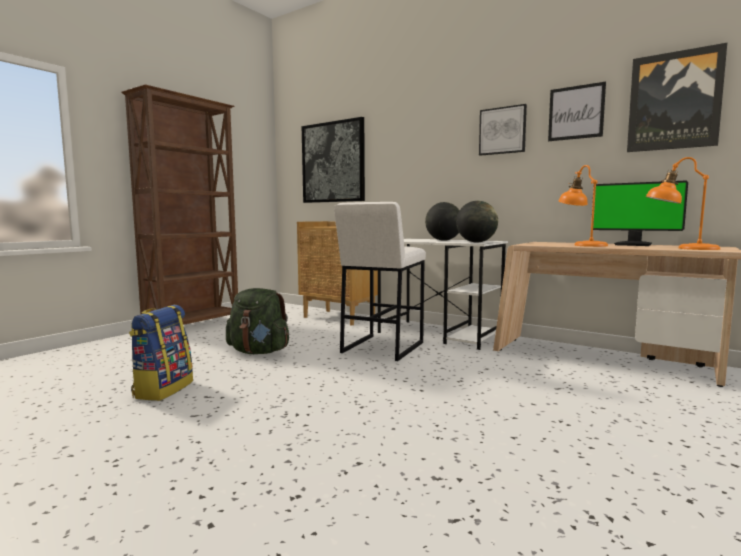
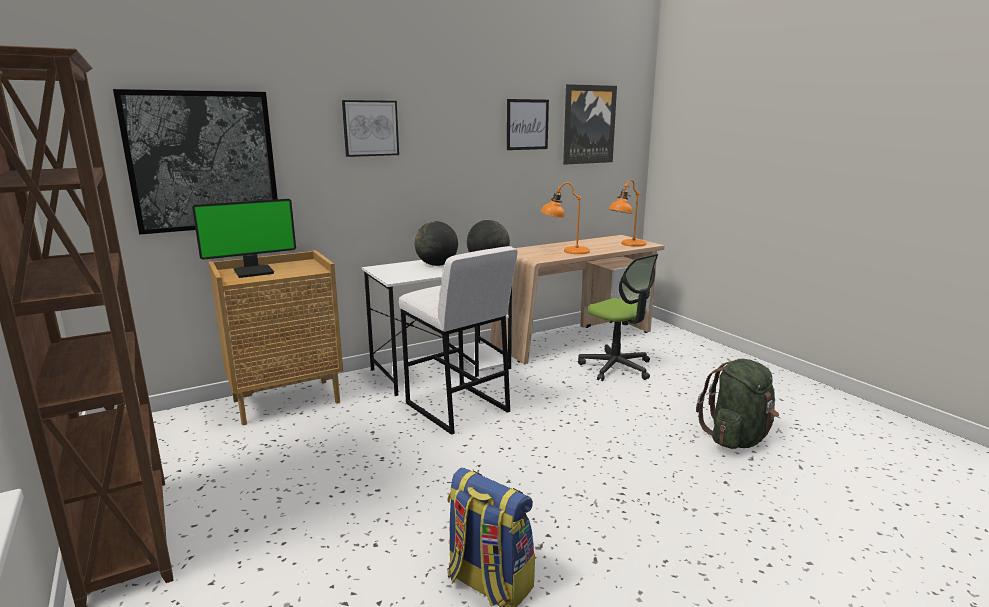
camera: 65 degrees left, 10 degrees up
green backpack [226,288,289,354] -> green backpack moved to [696,359,779,449]
picture [479,104,527,156] -> picture moved to [342,100,399,157]
monitor [592,181,688,246] -> monitor moved to [192,199,296,278]
none -> office chair [578,254,658,381]

